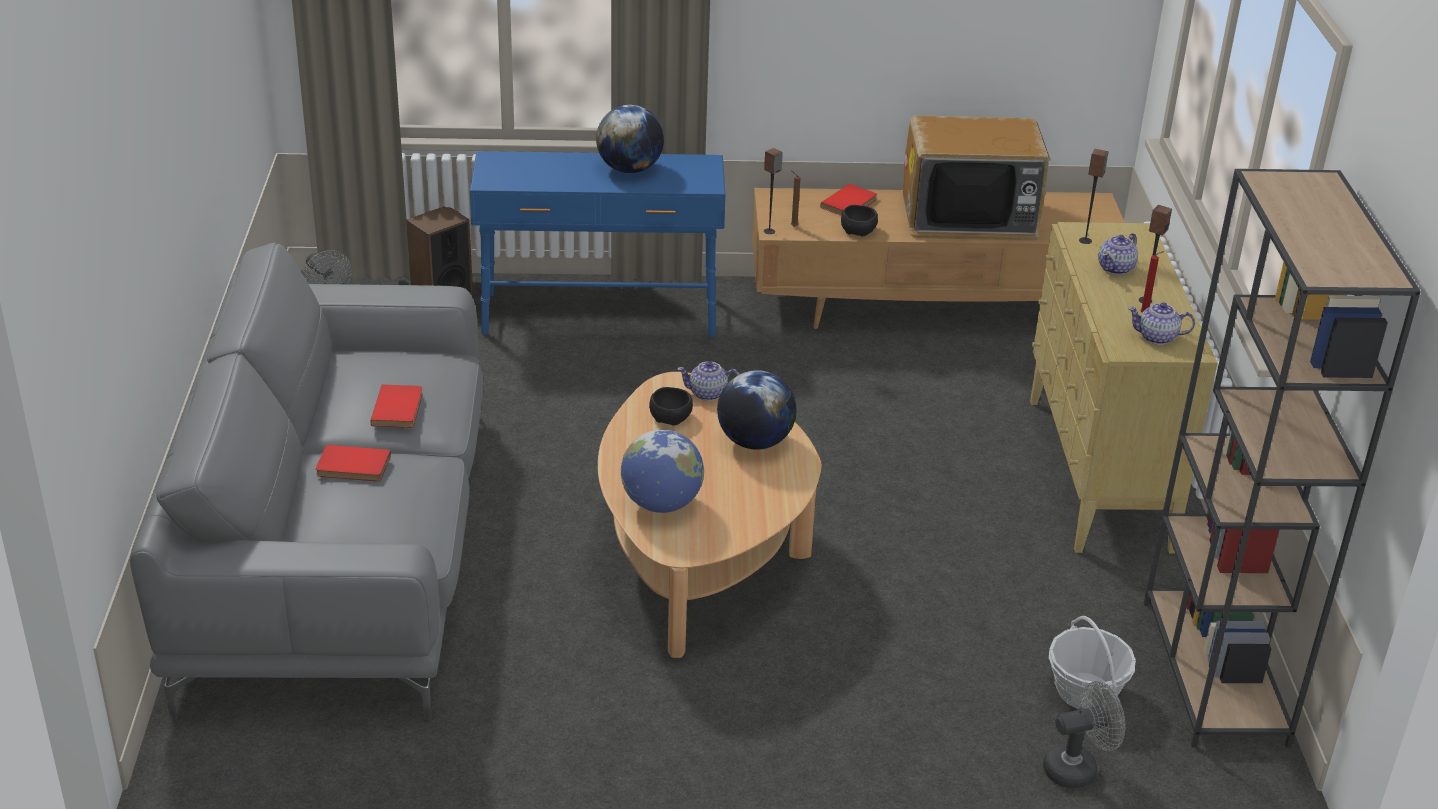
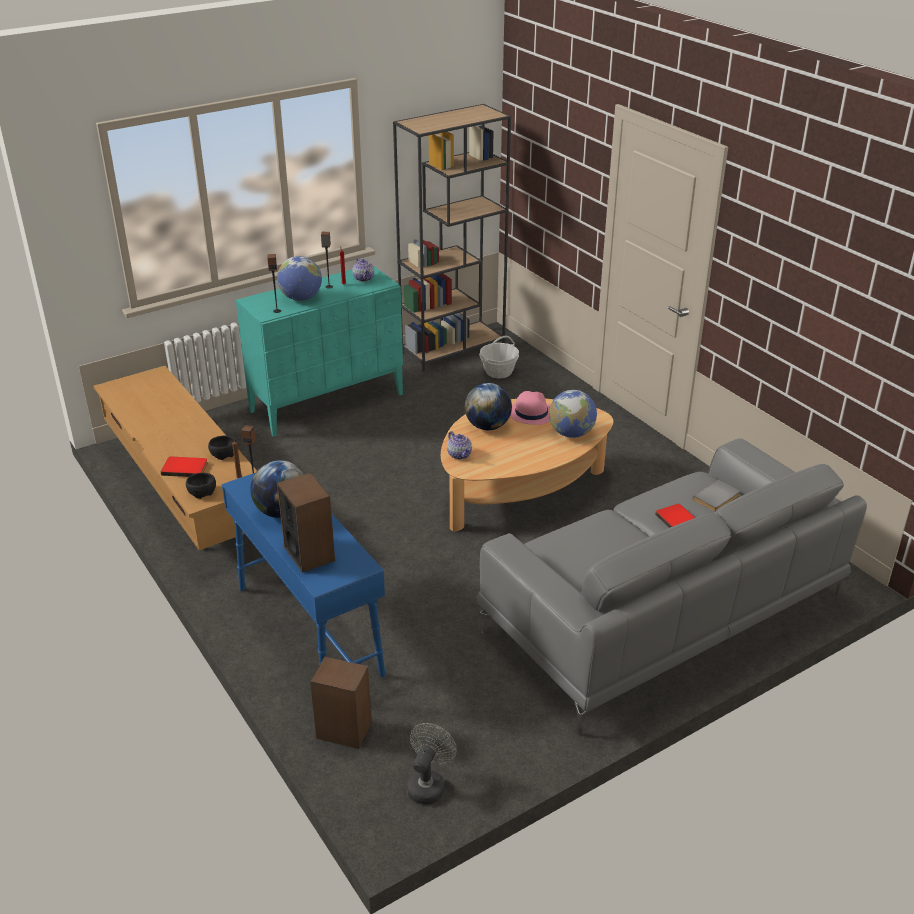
camera: 120 degrees left, 0 degrees up
red book [371,385,423,428] -> none
black bowl [649,387,693,425] -> black bowl moved to [186,473,216,499]
television [903,115,1051,241] -> none
beige dresser [1030,222,1218,553] -> turquoise dresser [236,266,403,437]
grey fan [1043,681,1125,789] -> none
teapot [1098,233,1138,275] -> globe [277,256,322,301]
none -> speaker [277,472,335,573]
none -> pink hat [510,391,550,425]
none -> grey book [693,479,740,512]

